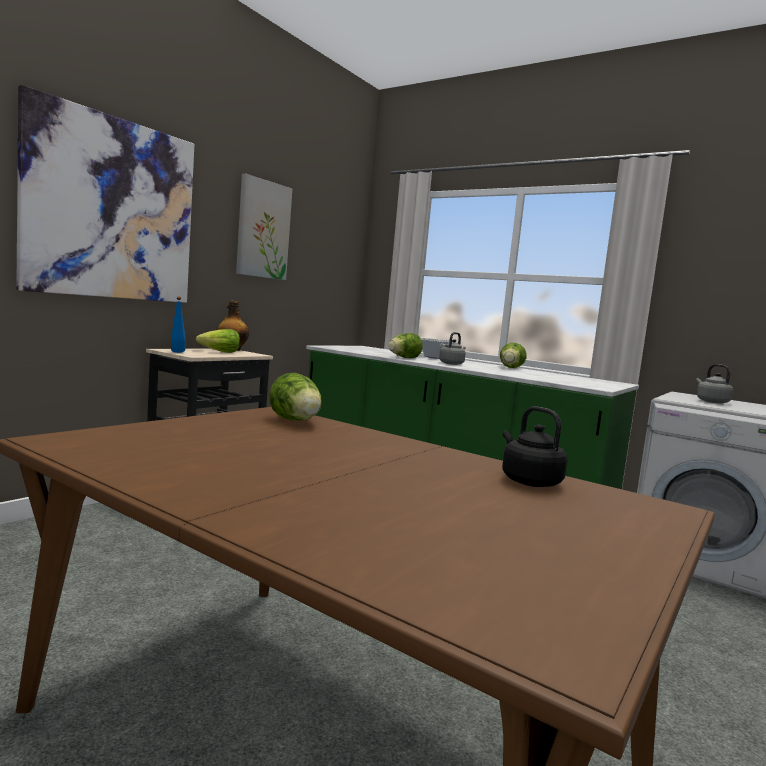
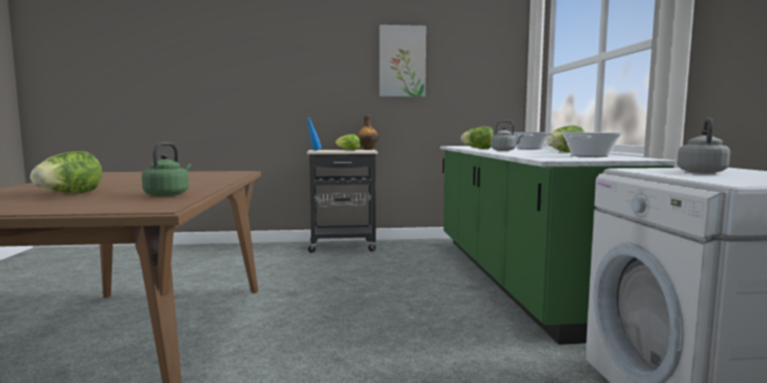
camera: 50 degrees right, 0 degrees up
picture [16,85,194,303] -> none
lettuce [269,373,321,421] -> lettuce moved to [30,151,102,193]
black kettle [502,406,568,487] -> green kettle [142,142,192,197]
none -> cooking pot [560,132,625,157]

